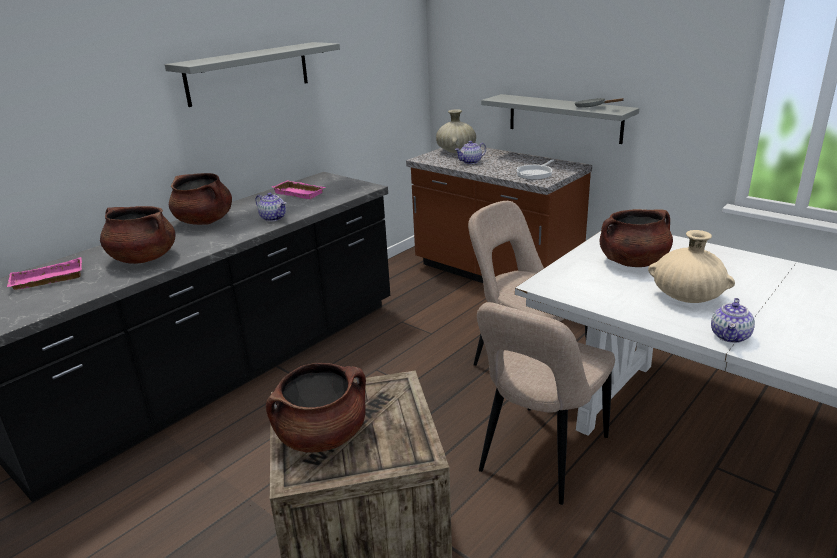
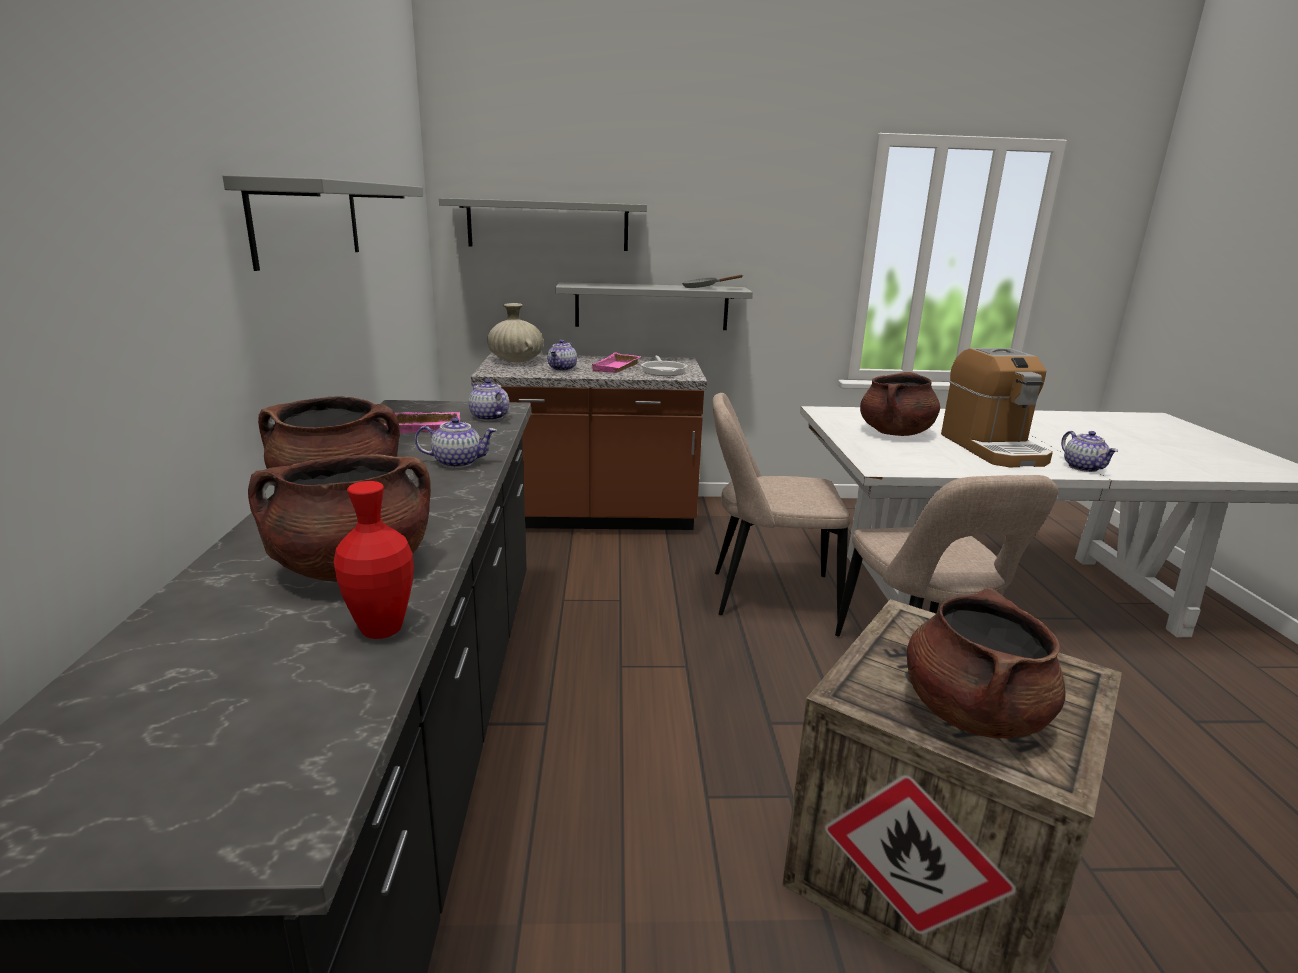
camera: 45 degrees left, 5 degrees down
pink tray [7,257,82,290] -> pink tray moved to [592,352,641,373]
beige vase [648,230,735,303] -> coffee machine [941,348,1053,467]
none -> red vase [334,481,414,639]
none -> grey shelf [439,198,647,251]
none -> teapot [469,379,509,421]

